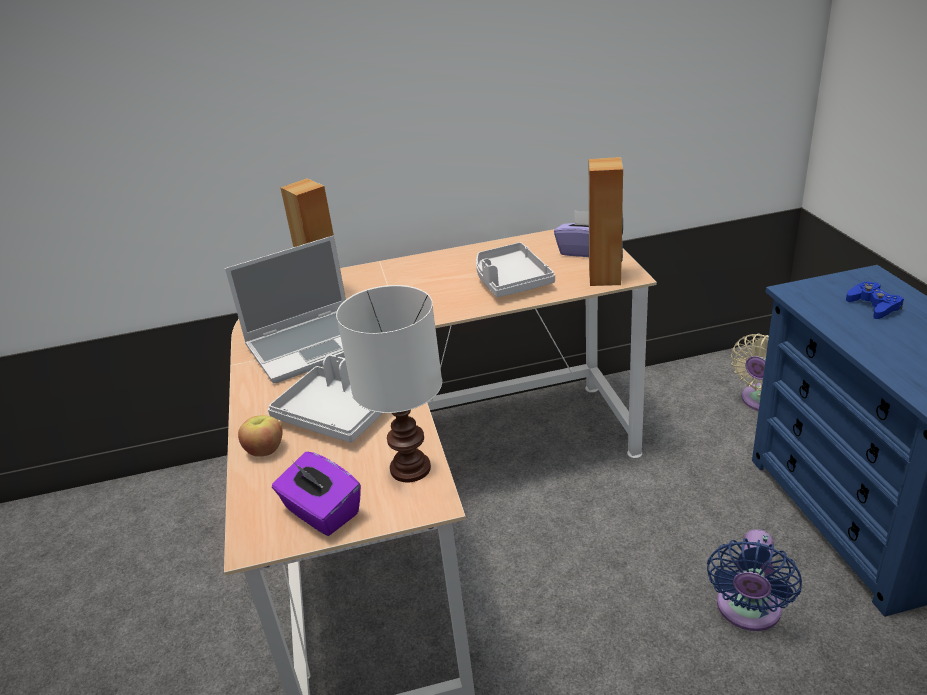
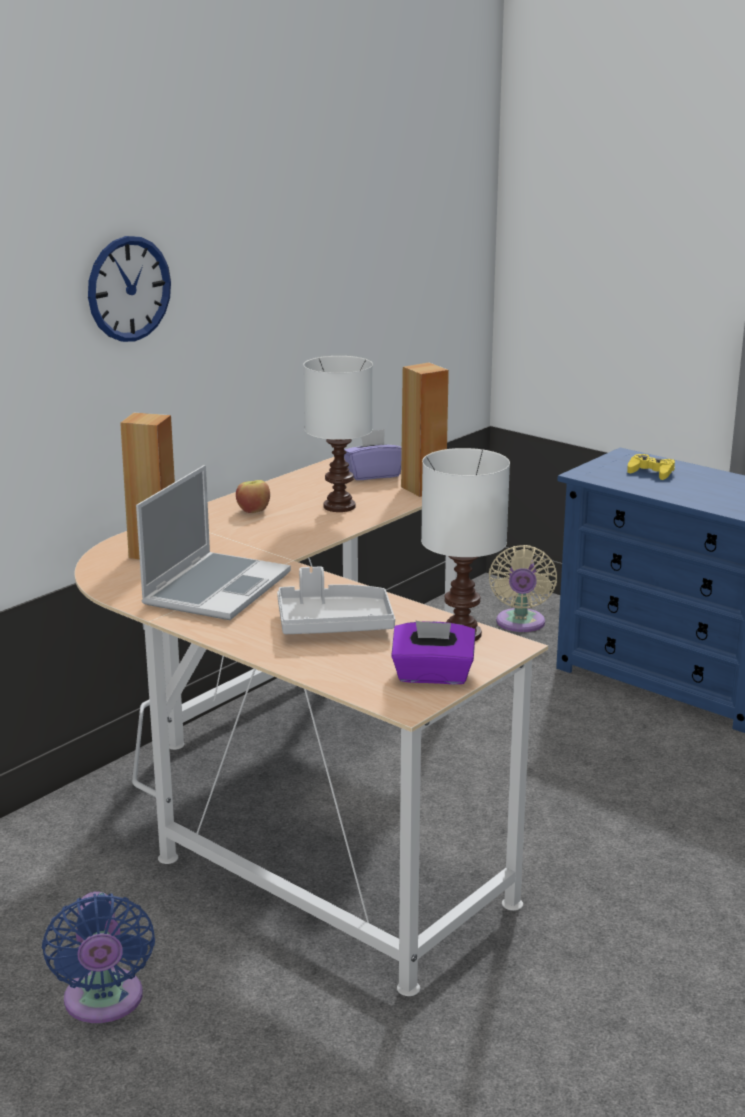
camera: 40 degrees left, 10 degrees down
apple [238,415,282,457] -> apple moved to [236,480,270,513]
grey tray [476,242,555,297] -> white table lamp [304,356,373,512]
blue fan [707,529,802,631] -> blue fan moved to [42,891,155,1023]
blue game controller [846,282,904,319] -> yellow game controller [627,454,675,480]
none -> wall clock [88,236,171,342]

